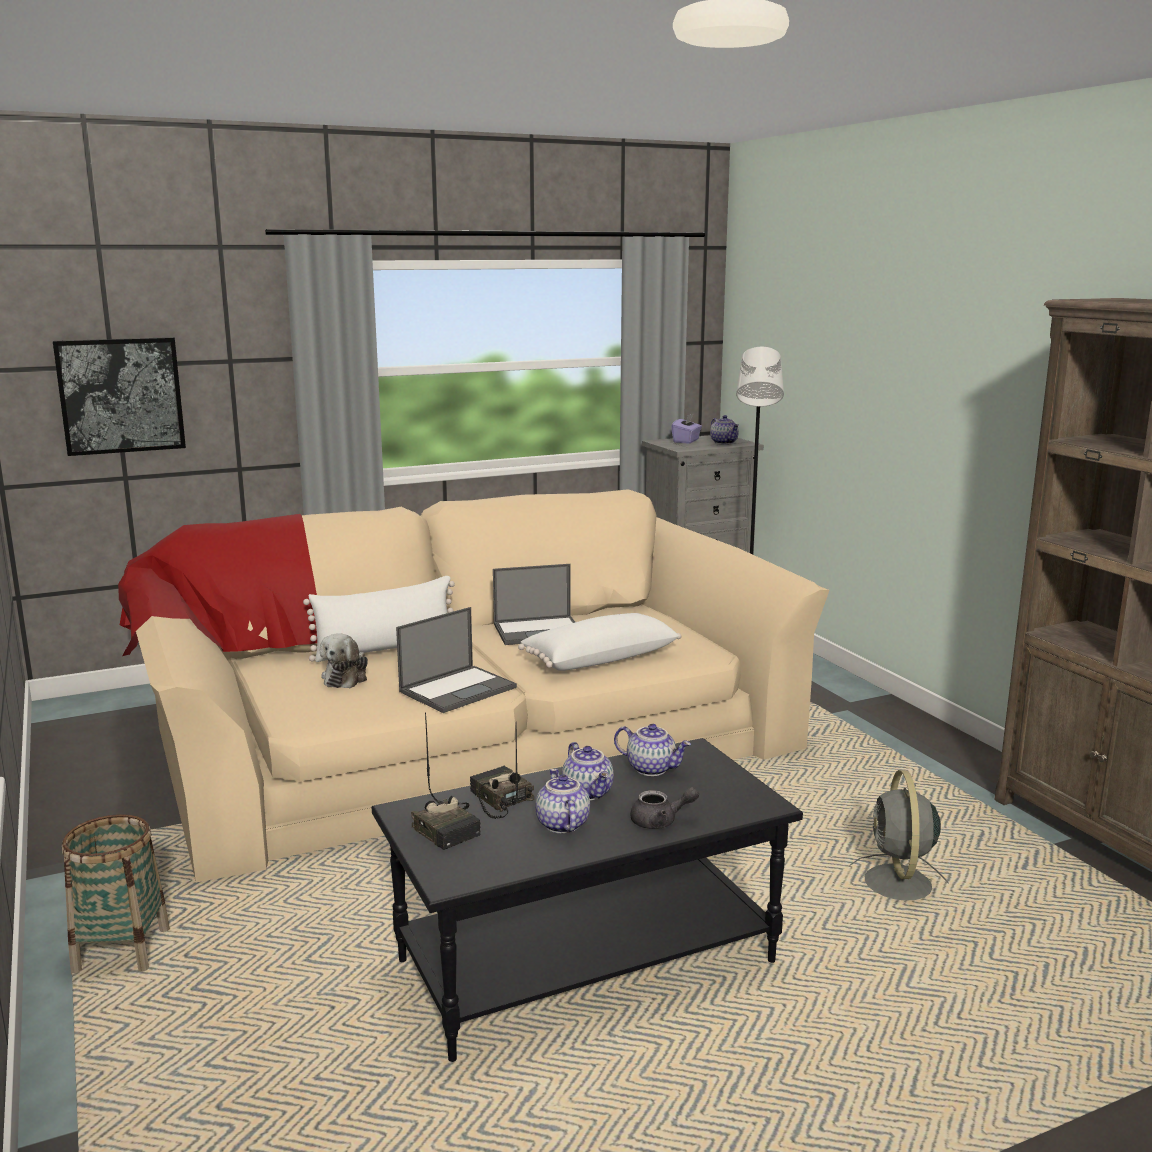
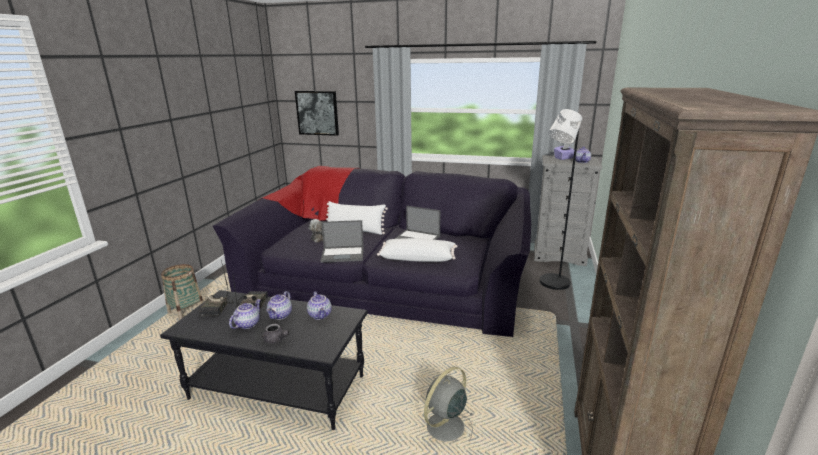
camera: 40 degrees right, 5 degrees up
beige sofa [118,489,830,882] -> black sofa [213,166,531,337]

